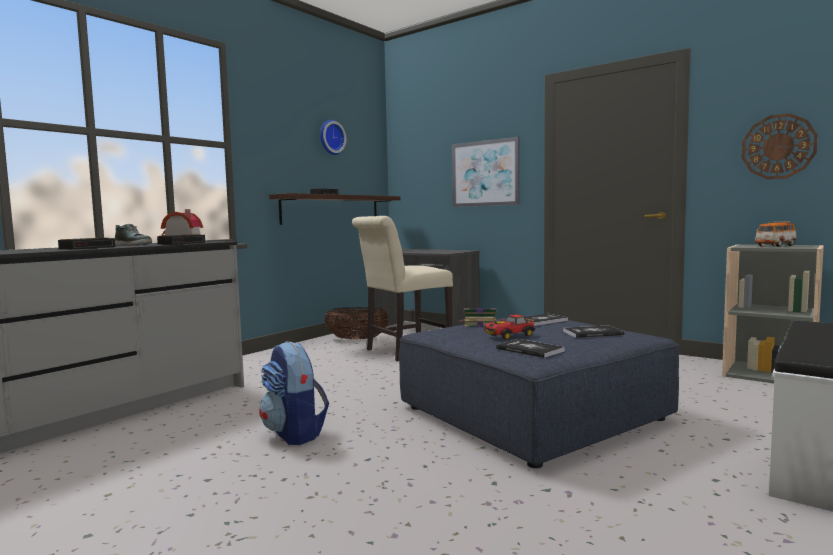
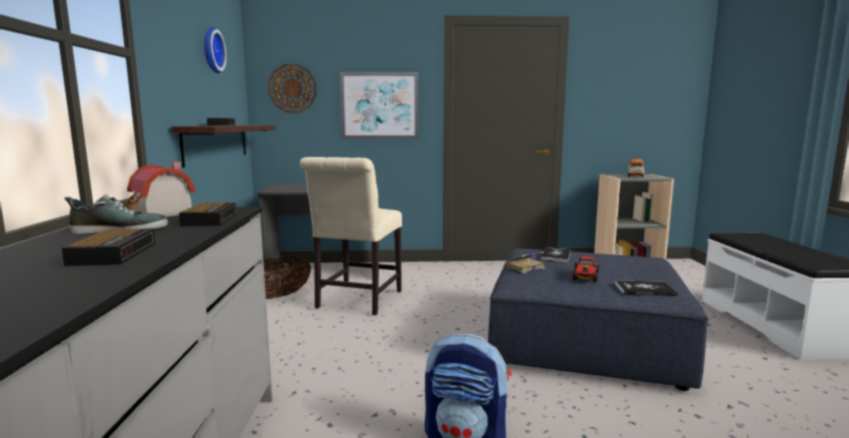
camera: 40 degrees left, 5 degrees up
book [563,325,625,338] -> none
wall clock [741,113,818,179] -> wall clock moved to [268,64,317,113]

